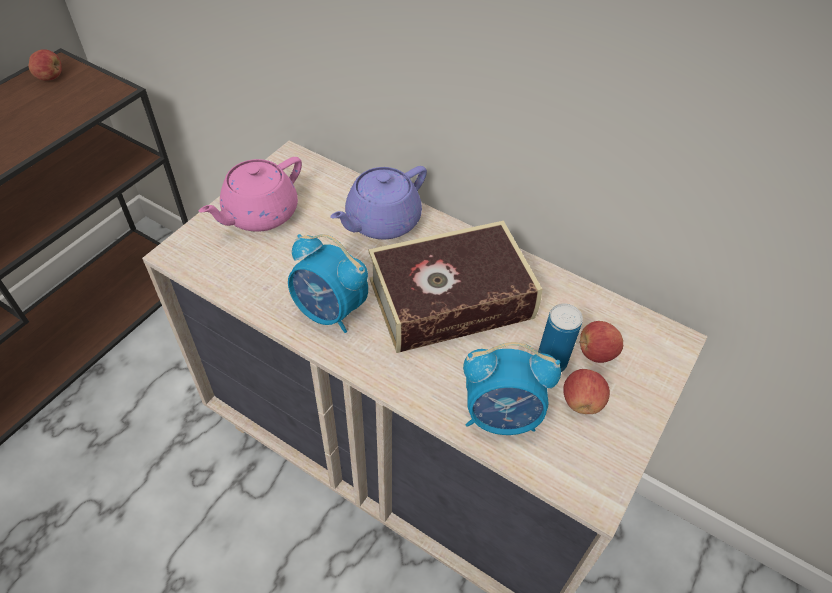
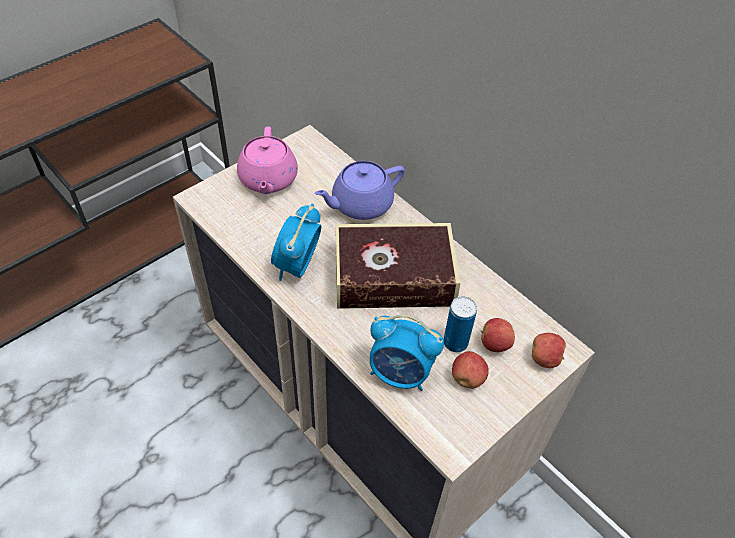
camera: 15 degrees right, 0 degrees up
apple [29,49,62,81] -> apple moved to [532,333,566,368]
pink teapot [199,157,302,232] -> pink teapot turned 60 degrees counterclockwise [237,126,298,194]
alarm clock [288,234,368,333] -> alarm clock turned 60 degrees clockwise [271,204,322,281]

